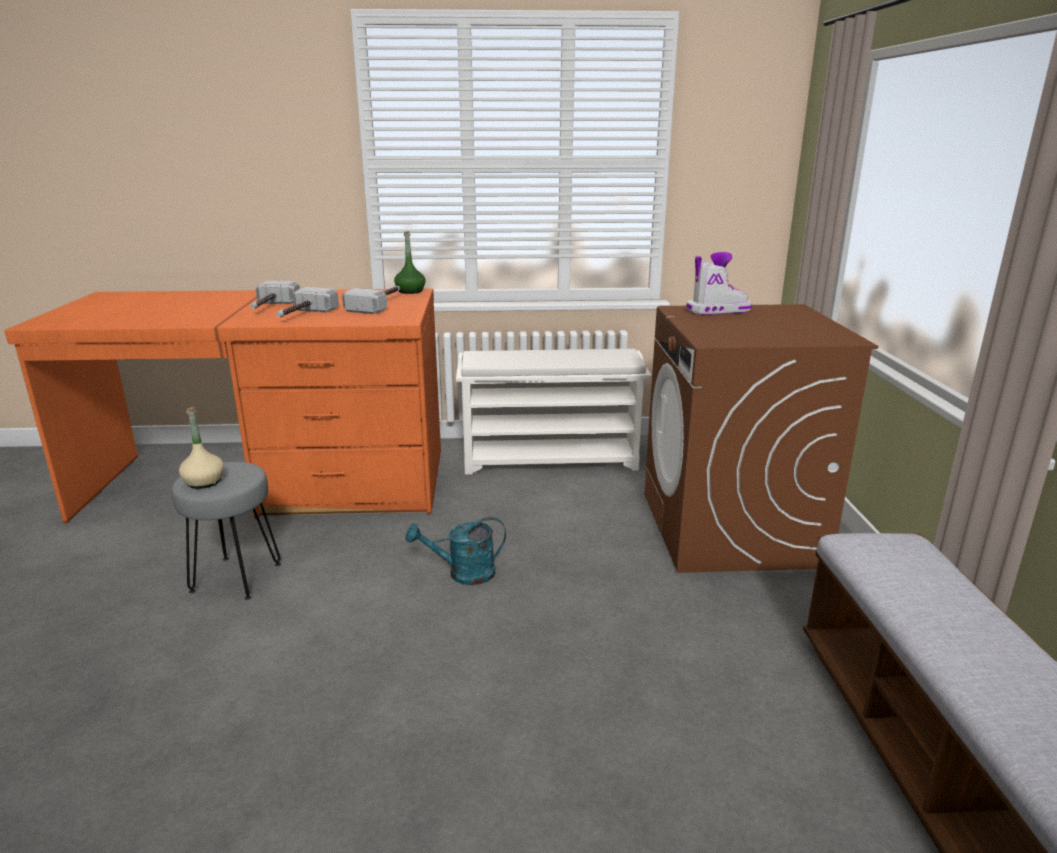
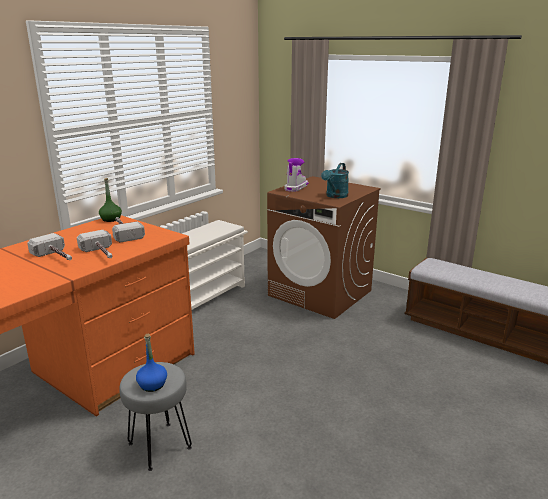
camera: 50 degrees left, 0 degrees up
beige bottle [179,407,224,489] -> blue bottle [136,334,167,392]
turquoise watering can [406,517,506,585] -> turquoise watering can moved to [321,163,349,198]

